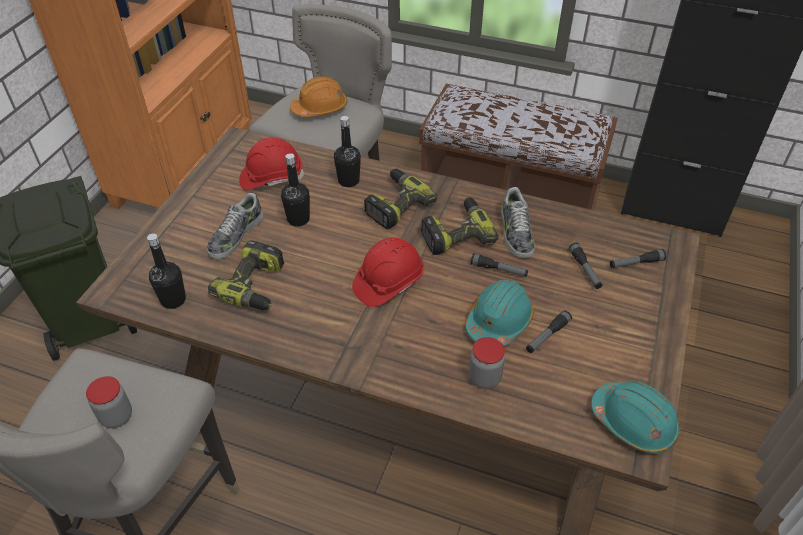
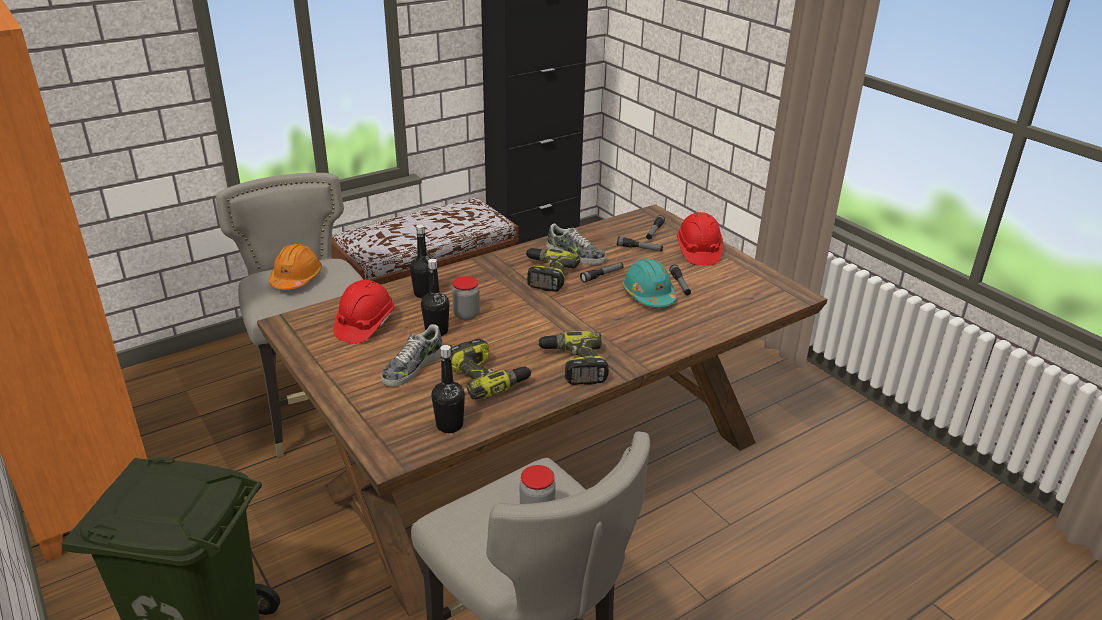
camera: 55 degrees left, 15 degrees down
shoe [207,193,263,259] -> shoe turned 60 degrees clockwise [381,324,443,387]
red hard hat [352,237,424,307] -> red hard hat moved to [677,212,723,266]
power drill [364,169,438,229] -> power drill moved to [537,331,609,385]
jar [469,337,505,389] -> jar moved to [452,276,480,320]
turquoise hard hat [591,381,680,454] -> none

